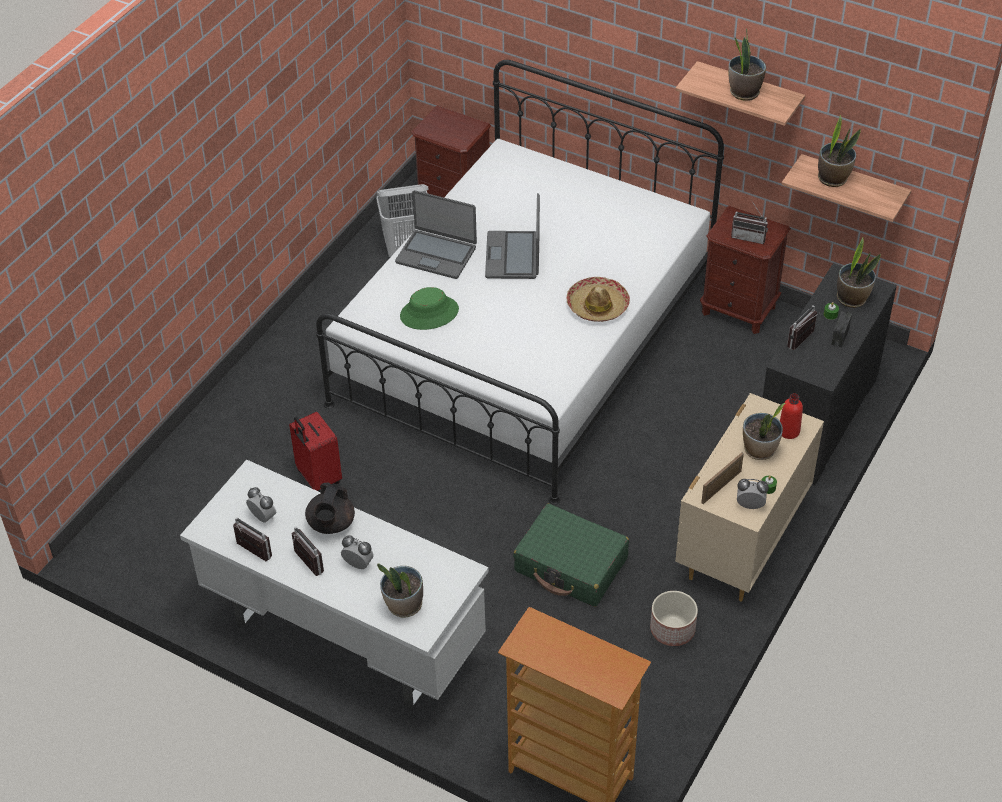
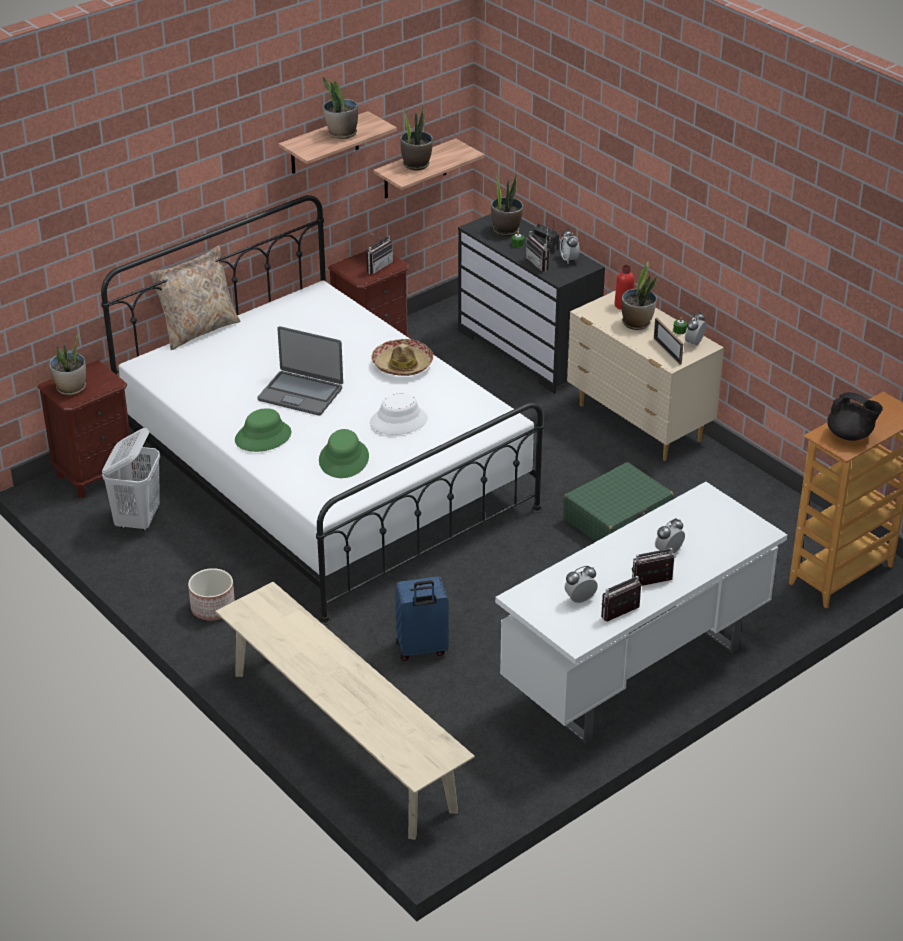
camera: 70 degrees left, 10 degrees down
red suitcase [289,412,342,492] -> blue suitcase [395,576,448,661]
black teapot [305,482,355,534] -> black teapot moved to [827,392,883,441]
potted plant [377,564,423,617] -> potted plant moved to [49,334,86,395]
laptop [395,190,477,279] -> green hat [235,408,291,452]
planter [650,591,698,646] -> planter moved to [188,568,235,621]
none -> beige pillow [149,246,240,350]
none -> beige bench [216,582,475,840]
none -> white hat [370,393,427,435]
none -> alarm clock [560,228,580,263]

